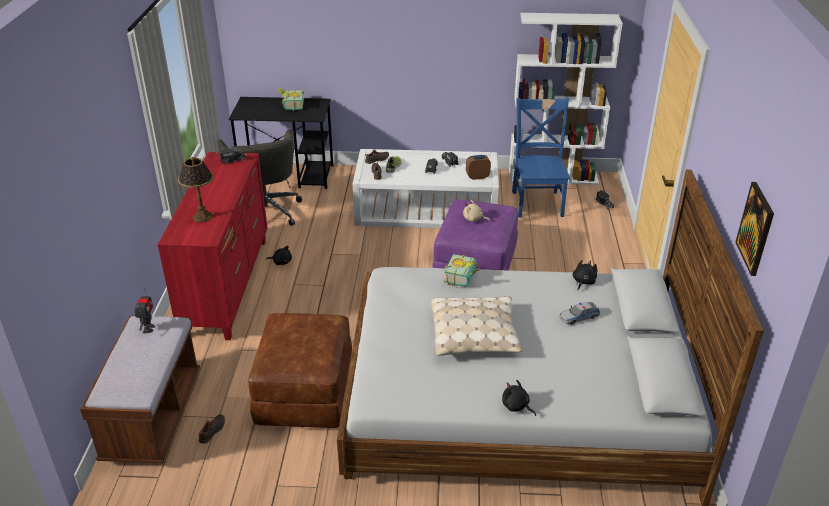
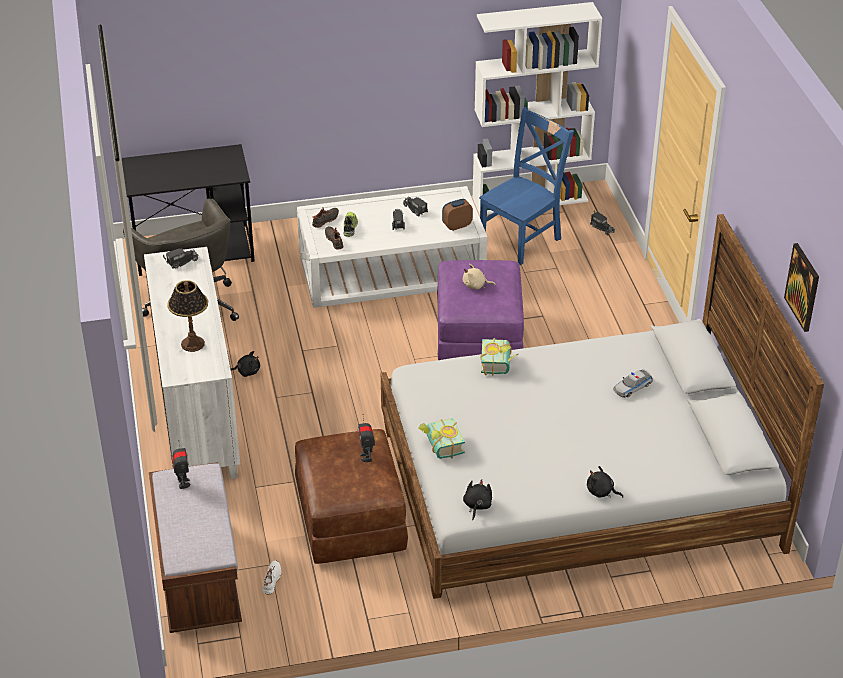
camera: 15 degrees left, 5 degrees up
red dresser [158,152,268,340] -> white dresser [144,247,240,479]
black shoe [198,414,225,444] -> white shoe [263,561,281,594]
book [278,88,304,111] -> book moved to [418,418,465,459]
beige pillow [431,296,522,355] -> none
blue chair [512,97,570,217] -> blue chair turned 60 degrees clockwise [479,107,574,265]
black plush toy [573,260,597,291] -> black plush toy moved to [463,479,492,520]
none -> toy robot [358,414,375,462]

